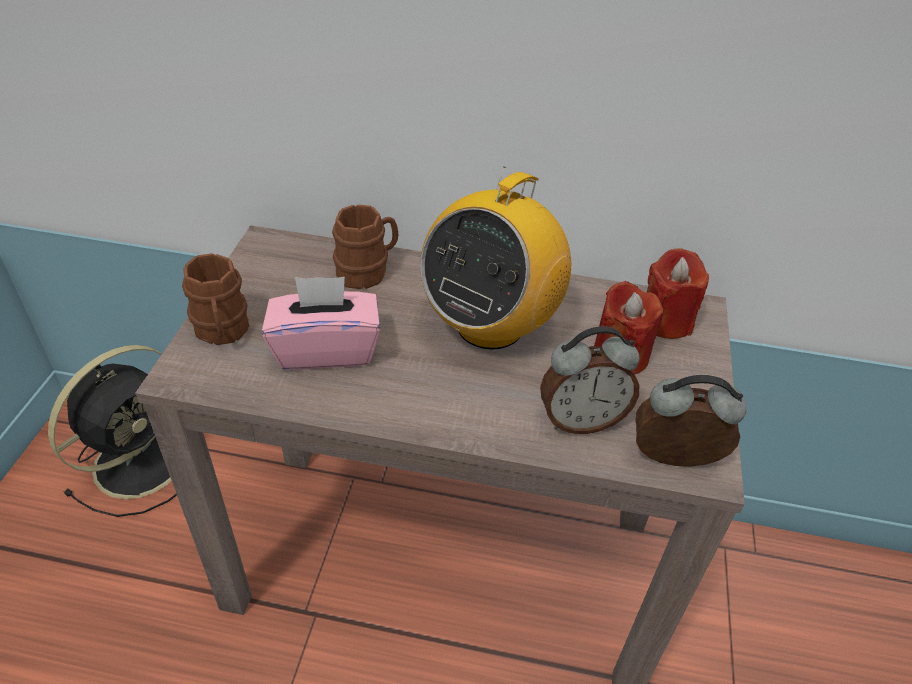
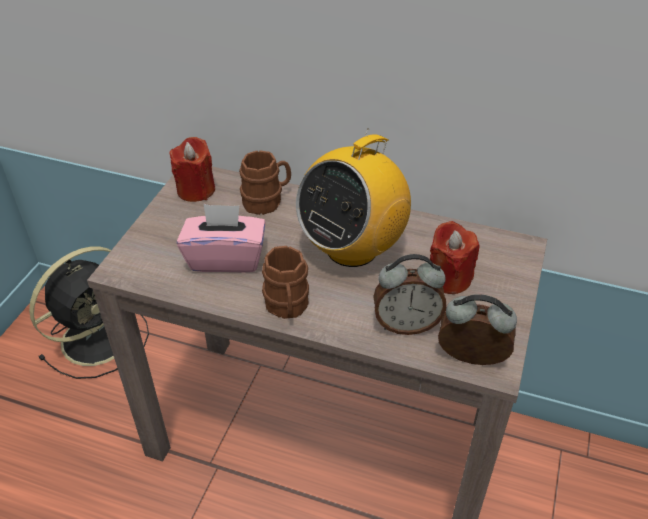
camera: 10 degrees right, 0 degrees up
brown mug [182,253,249,345] -> brown mug moved to [262,246,309,319]
red candle [647,248,709,339] -> red candle moved to [169,137,215,202]

